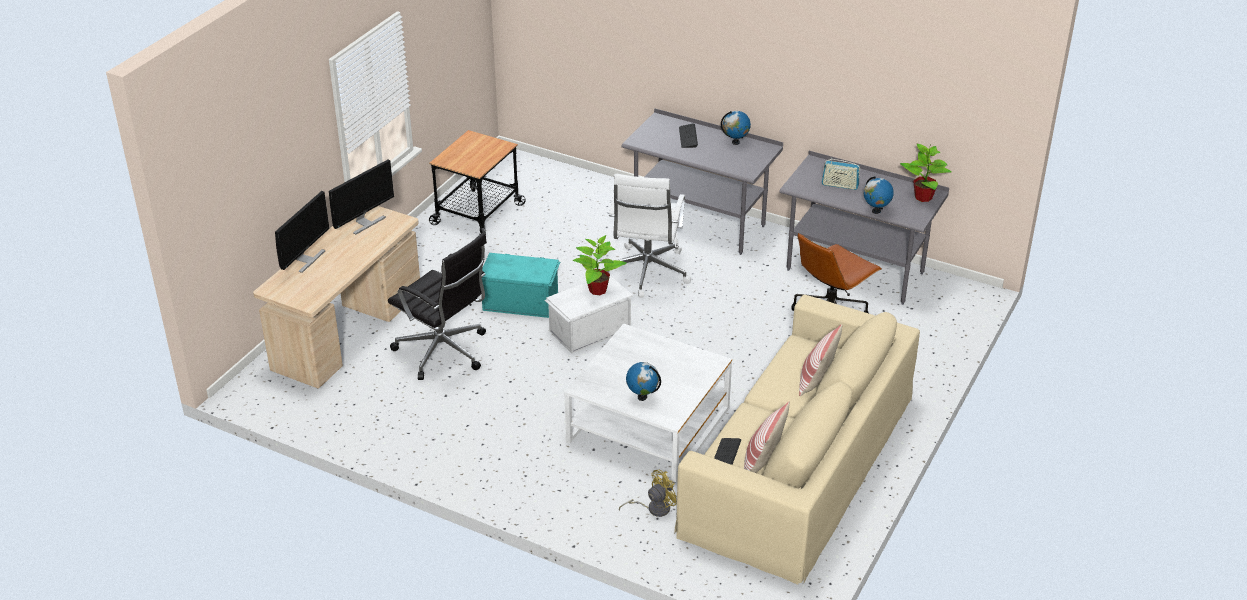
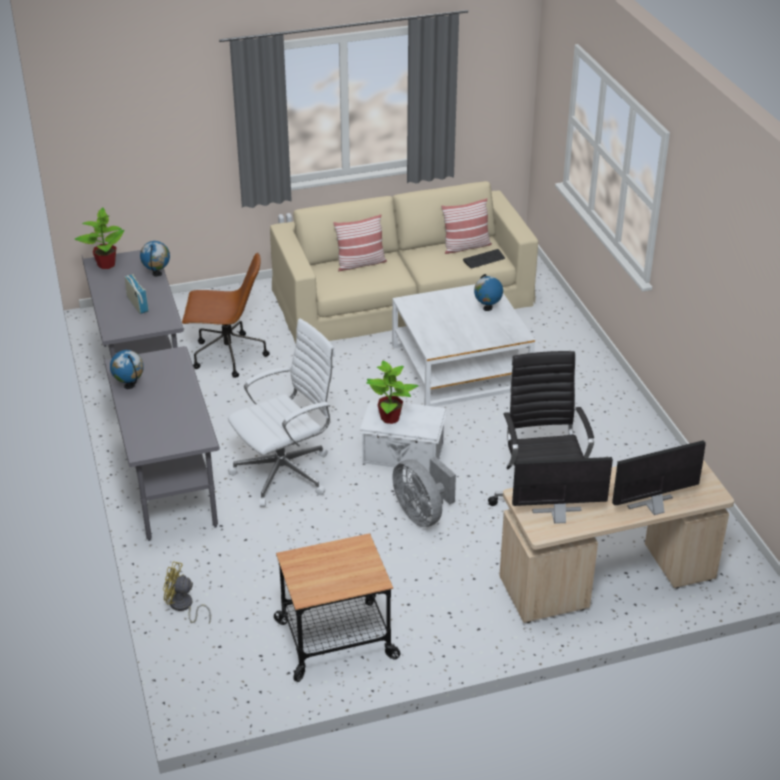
camera: 135 degrees left, 0 degrees up
turquoise storage box [481,253,560,318] -> grey fan [392,457,456,527]
yellow fan [619,470,677,517] -> yellow fan moved to [163,561,211,623]
keyboard [679,123,698,148] -> none

